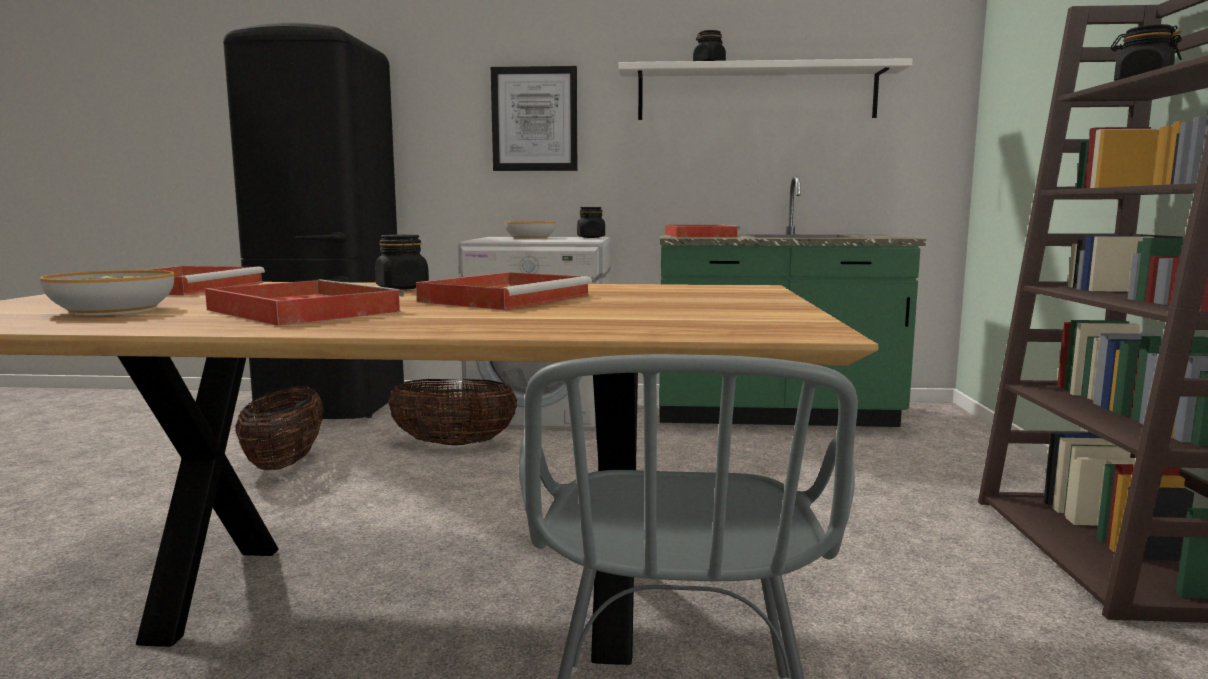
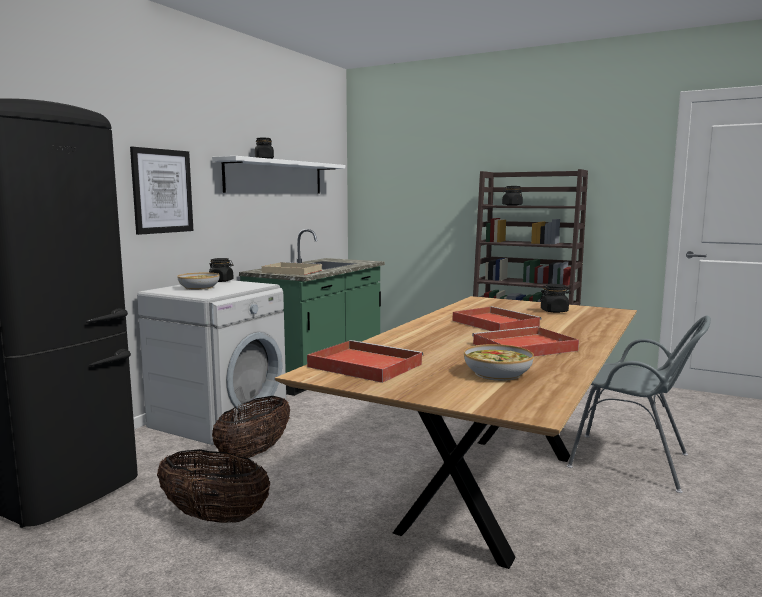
camera: 65 degrees left, 0 degrees up
black jar [375,234,429,290] -> black jar moved to [540,284,571,313]
red tray [665,224,740,237] -> beige tray [262,262,322,275]

